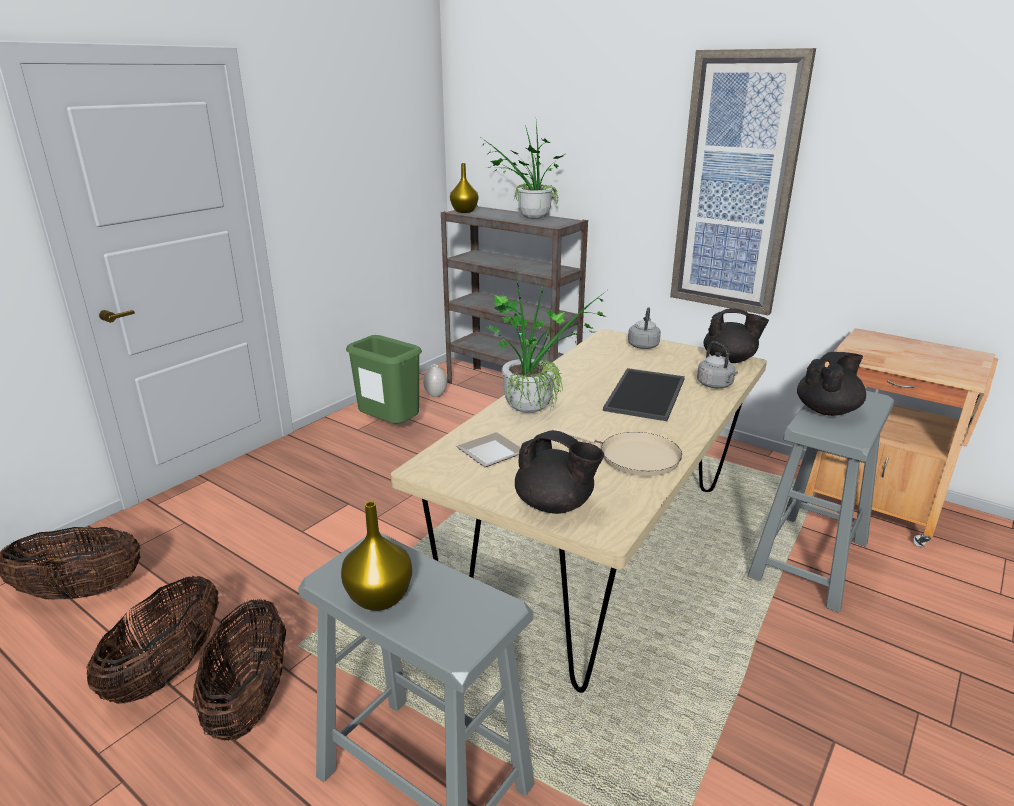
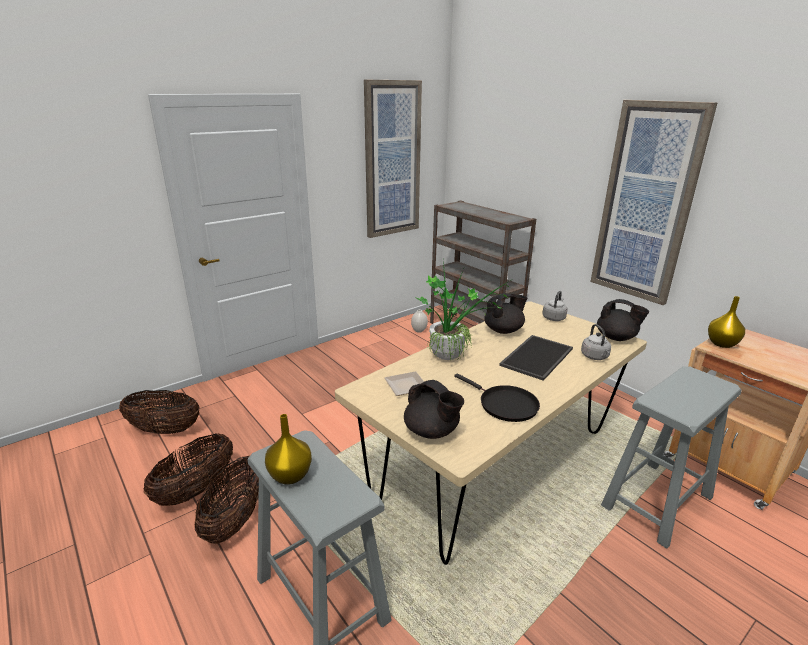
camera: 15 degrees right, 0 degrees up
green trash can [346,335,422,424] -> none
yellow vase [450,163,478,213] -> yellow vase moved to [708,296,745,348]
potted plant [482,123,565,219] -> none
beige frying pan [553,427,682,476] -> black frying pan [454,373,540,422]
black teapot [797,352,866,416] -> black teapot moved to [484,293,527,334]
none -> picture [364,80,422,238]

